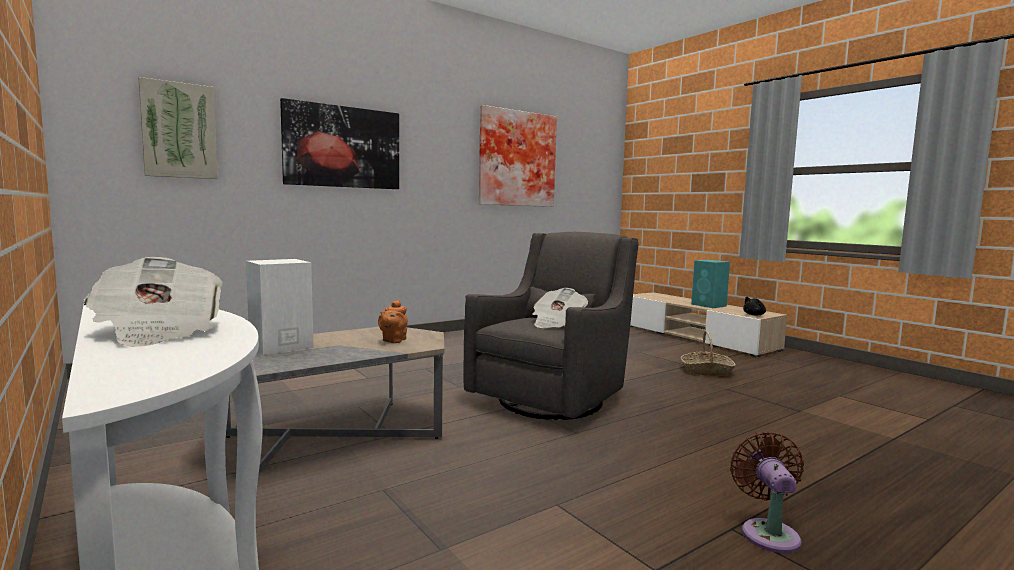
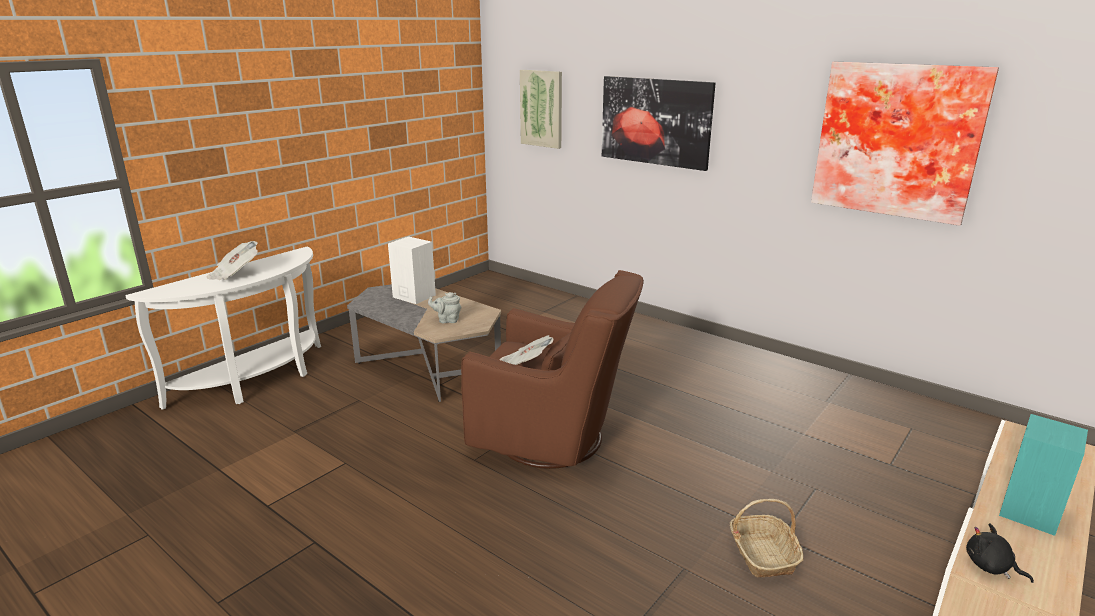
camera: 75 degrees right, 15 degrees up
orange teapot [378,300,408,343] -> grey teapot [428,292,461,323]
grey armchair [463,232,639,420] -> brown armchair [461,270,644,469]
brown fan [730,432,804,553] -> none

